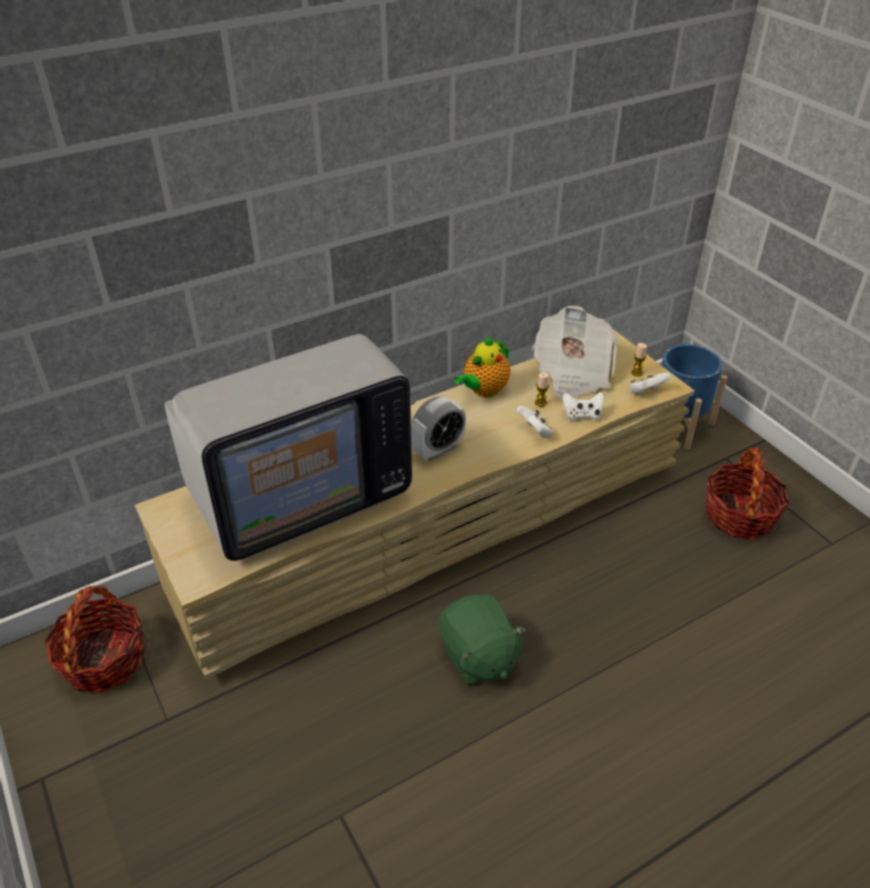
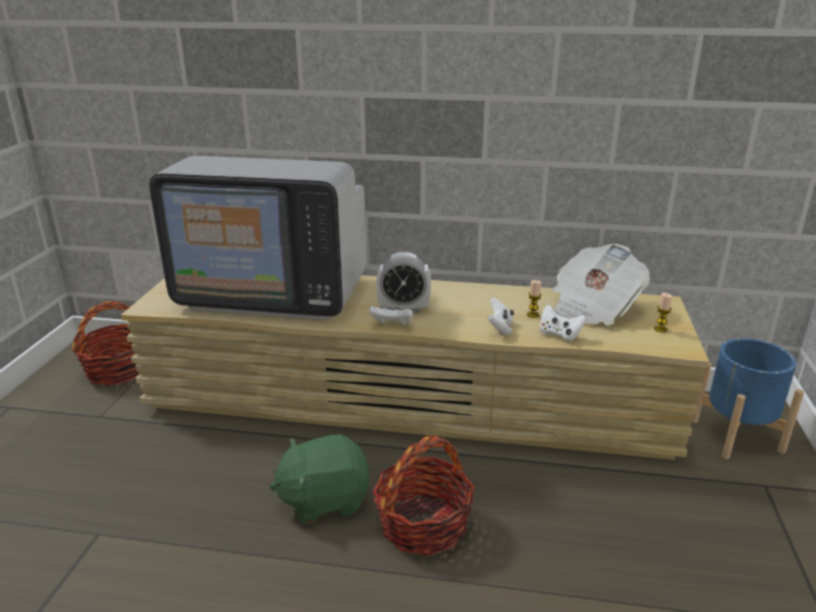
camera: 40 degrees right, 15 degrees down
green plush toy [439,594,526,685] -> green plush toy turned 60 degrees clockwise [269,434,370,524]
teapot [454,336,510,397] -> none
white game controller [629,373,671,395] -> white game controller moved to [369,306,413,326]
basket [705,447,790,540] -> basket moved to [373,435,475,556]

